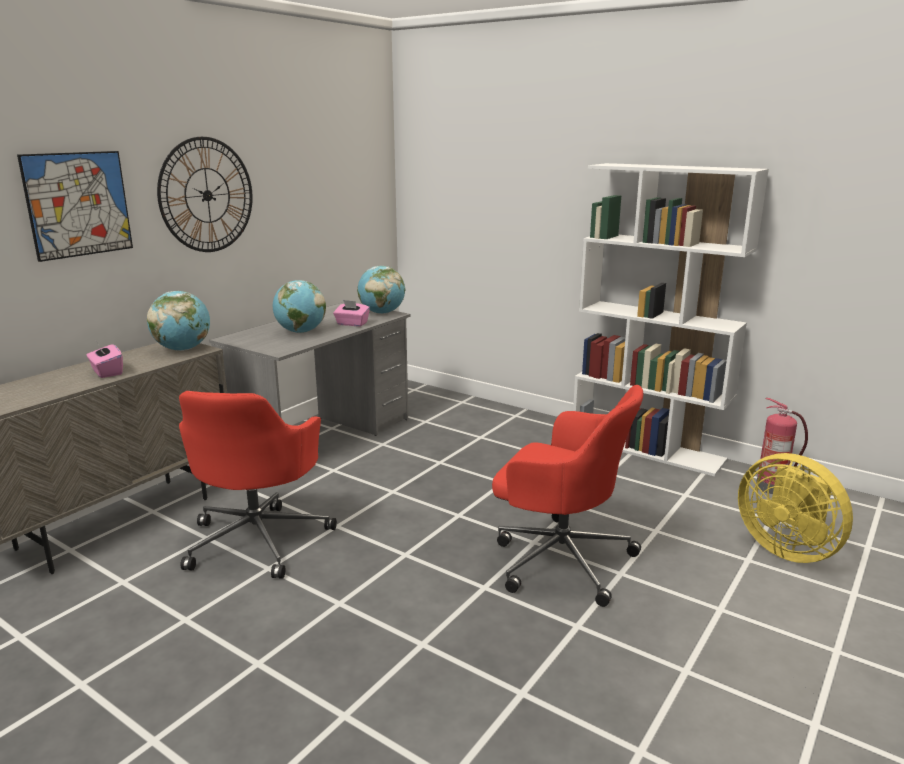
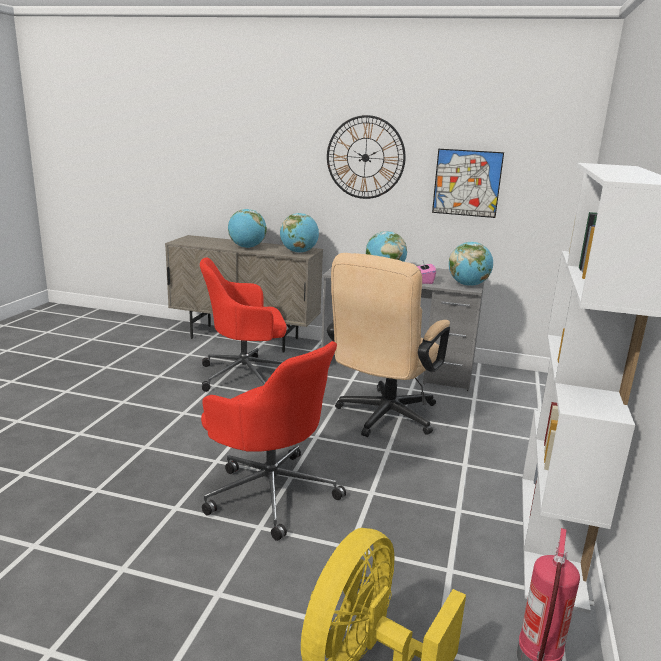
camera: 70 degrees right, 0 degrees up
picture [17,151,133,262] -> picture moved to [432,149,504,218]
pink tissue box [87,341,123,378] -> globe [228,209,267,248]
red office chair [492,385,643,607] -> red office chair turned 60 degrees counterclockwise [201,341,346,541]
none -> beige office chair [327,253,450,437]

